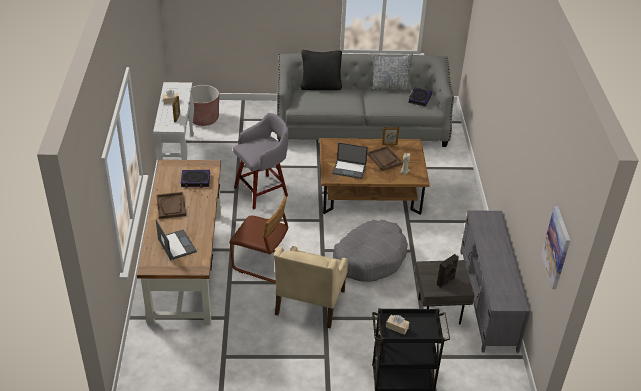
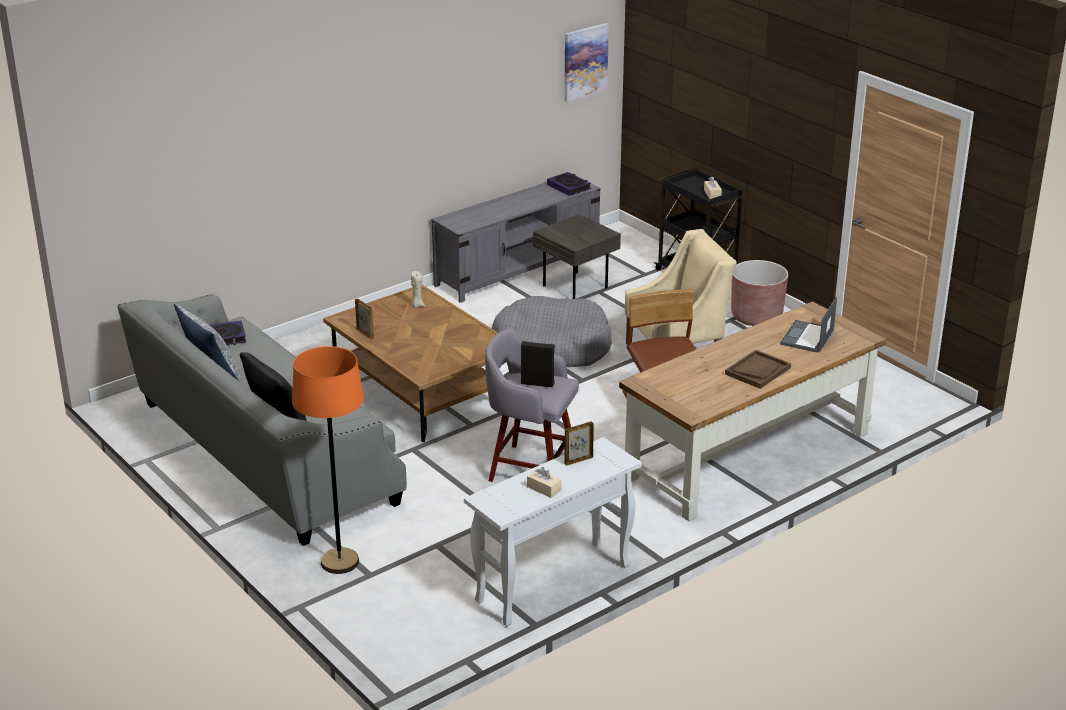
camera: 125 degrees left, 10 degrees down
book [181,170,210,188] -> book moved to [547,172,591,196]
brown planter [188,85,219,126] -> brown planter moved to [731,260,788,326]
laptop [332,142,368,179] -> none
brown tray [367,146,403,171] -> none
black speaker [437,254,459,288] -> black speaker moved to [521,341,555,387]
none -> orange floor lamp [292,346,364,574]

